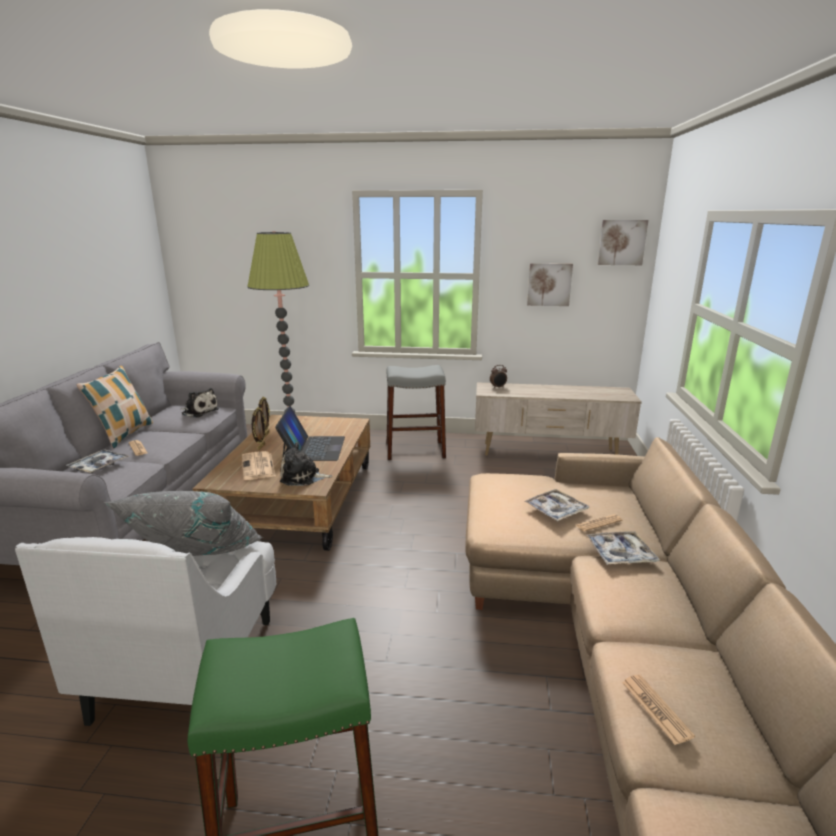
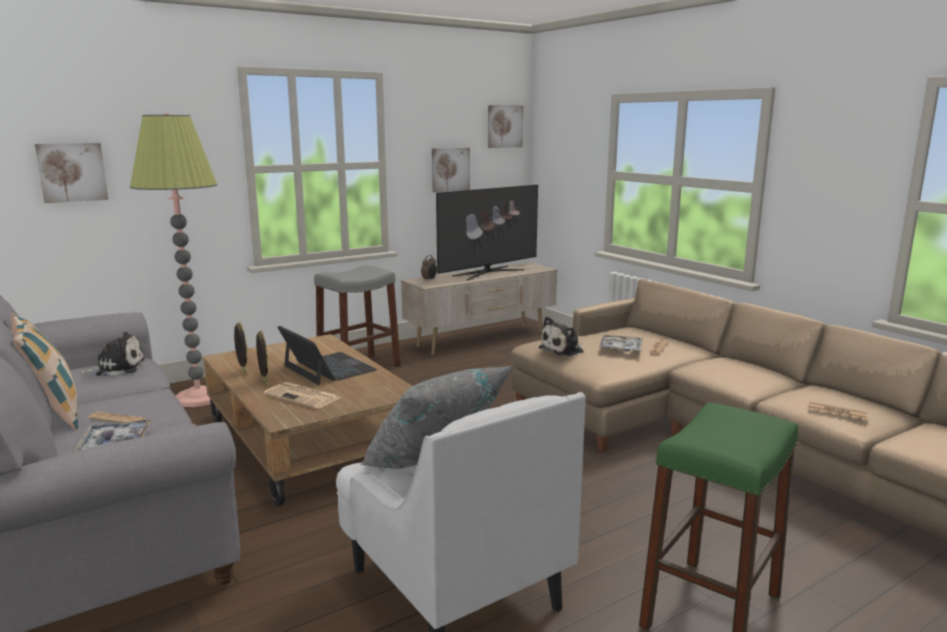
camera: 40 degrees left, 5 degrees down
plush toy [280,442,332,485] -> plush toy moved to [538,317,584,356]
tray [586,531,660,565] -> none
none -> picture [35,143,109,203]
none -> television [436,185,538,280]

